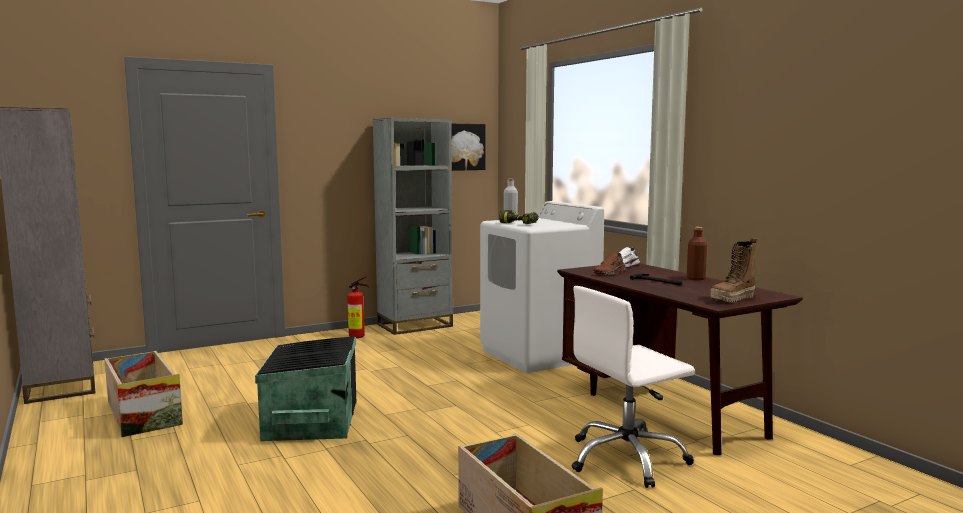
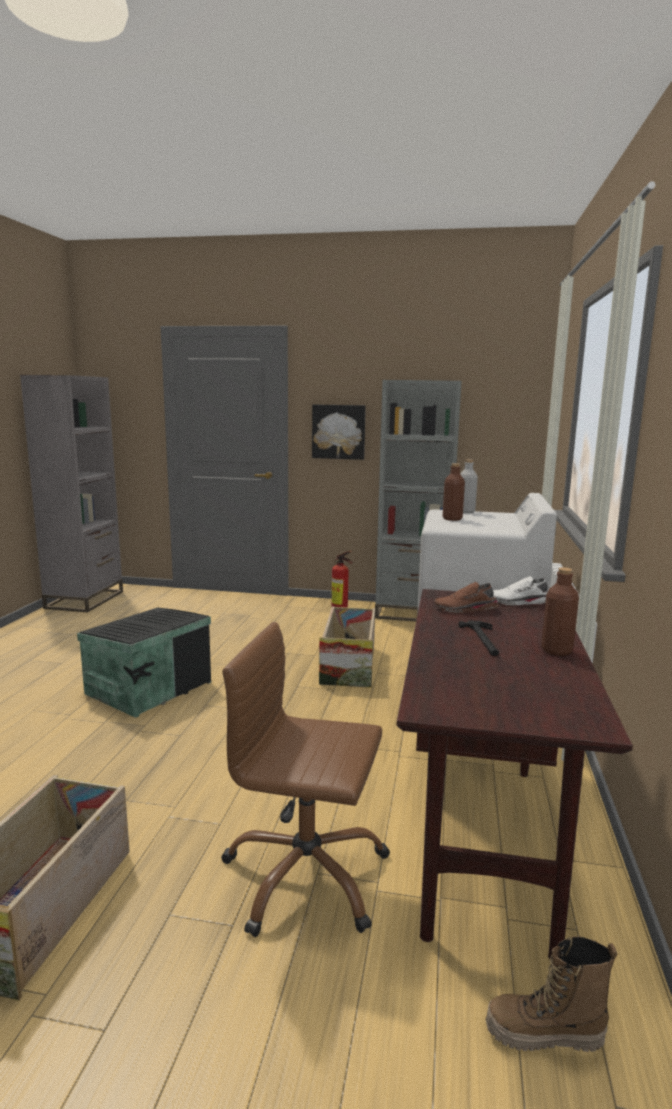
camera: 40 degrees right, 5 degrees up
crate [104,351,183,437] -> crate moved to [319,606,375,688]
picture [451,124,486,171] -> picture moved to [312,404,366,460]
power drill [499,210,539,224] -> brown bottle [443,463,465,521]
white office chair [572,286,695,488] -> brown office chair [221,622,390,937]
boot [710,238,757,302] -> boot moved to [485,936,617,1052]

